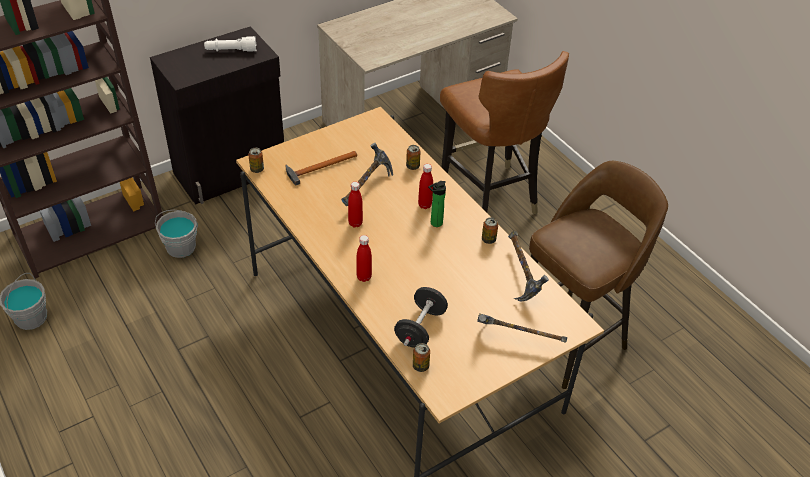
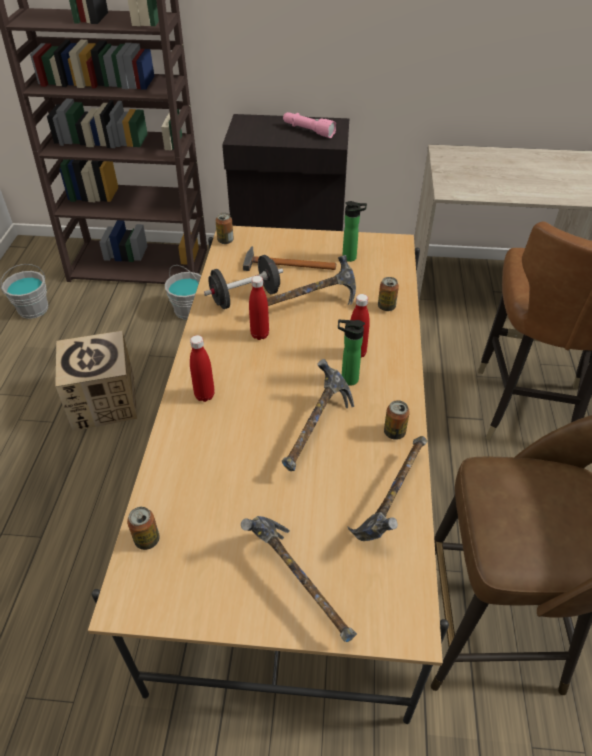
camera: 40 degrees right, 0 degrees up
white flashlight [204,36,257,52] -> pink flashlight [283,112,336,138]
black dumbbell [394,287,448,348] -> black dumbbell moved to [204,255,283,309]
none -> cardboard box [55,331,137,431]
none -> hammer [282,359,354,471]
none -> bottle [342,201,367,262]

